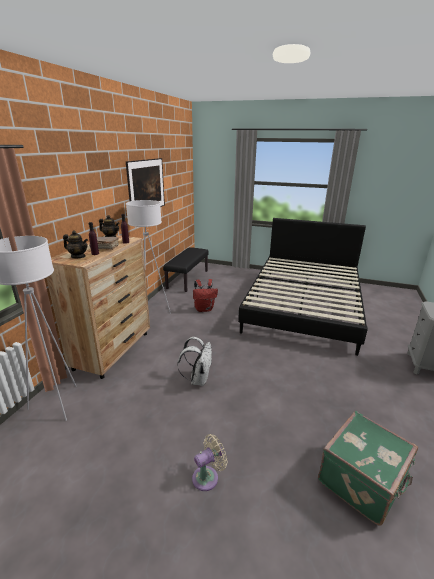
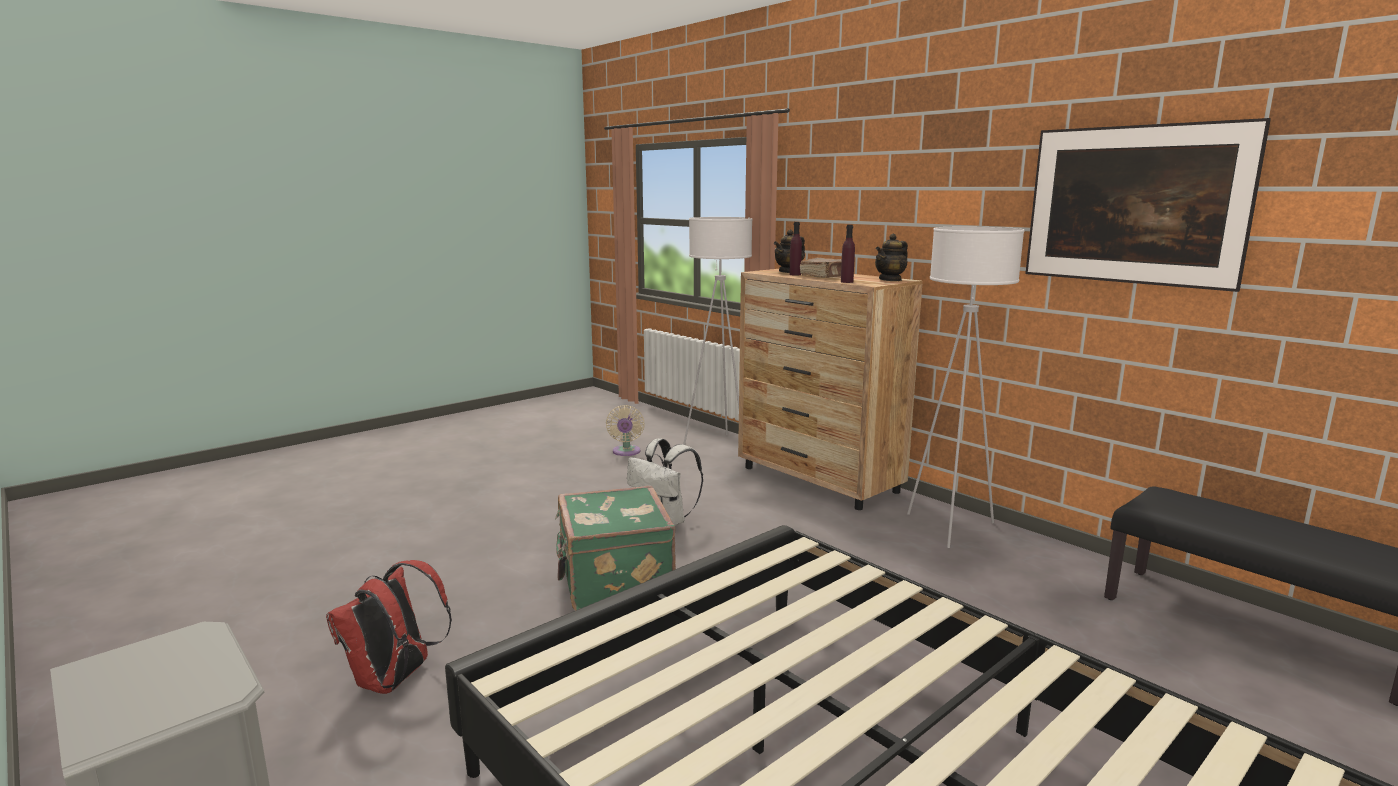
camera: 120 degrees right, 10 degrees down
beige fan [192,434,227,491] -> beige fan moved to [606,405,645,456]
red backpack [193,279,218,312] -> red backpack moved to [326,560,452,694]
green suitcase [318,411,418,526] -> green suitcase moved to [555,486,676,611]

